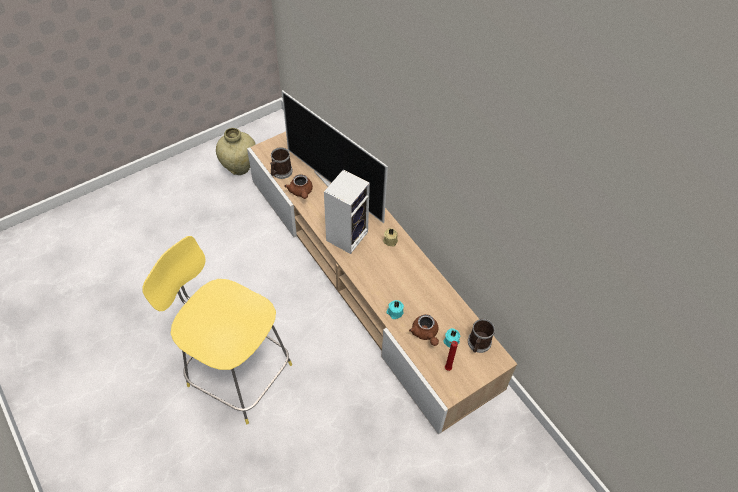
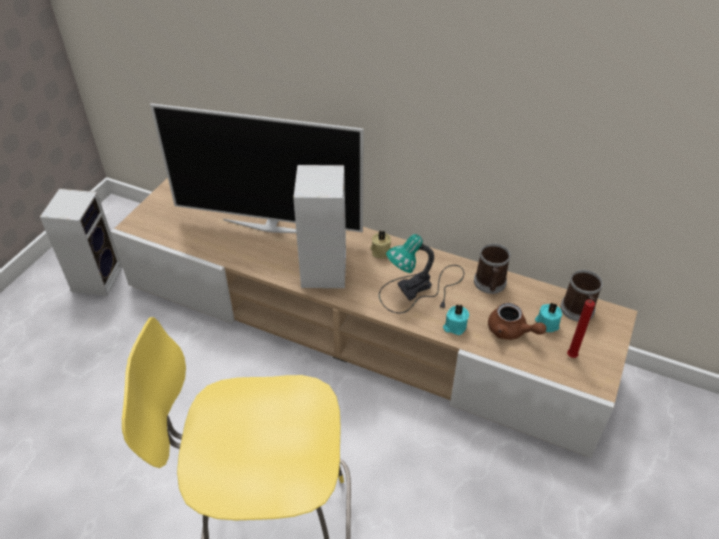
camera: 30 degrees left, 10 degrees down
beige vase [216,128,256,175] -> speaker [40,189,122,296]
mug [270,147,292,179] -> mug moved to [474,243,511,294]
brown teapot [284,174,313,199] -> none
none -> table lamp [379,234,464,314]

